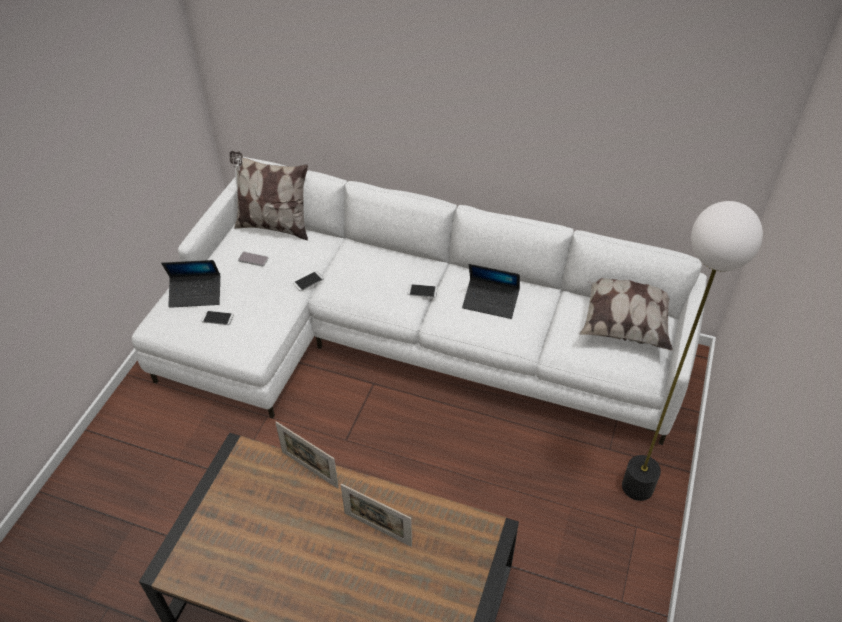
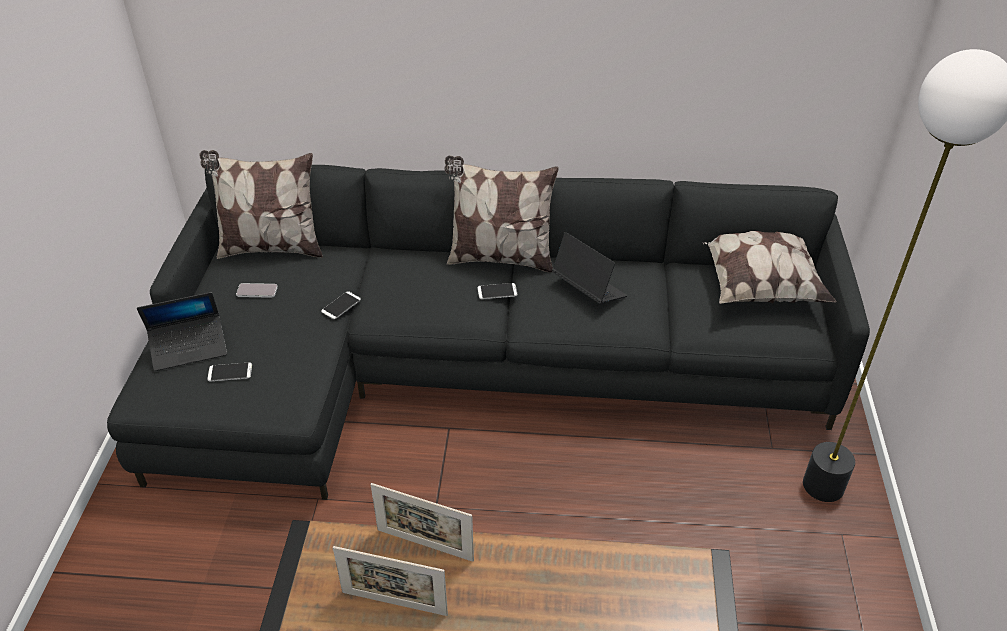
camera: 15 degrees left, 5 degrees down
white sofa [132,156,707,445] -> black sofa [107,161,870,500]
picture frame [341,484,412,547] -> picture frame moved to [333,546,448,616]
laptop [462,264,520,319] -> laptop turned 135 degrees counterclockwise [552,232,627,304]
none -> pillow [445,155,558,272]

